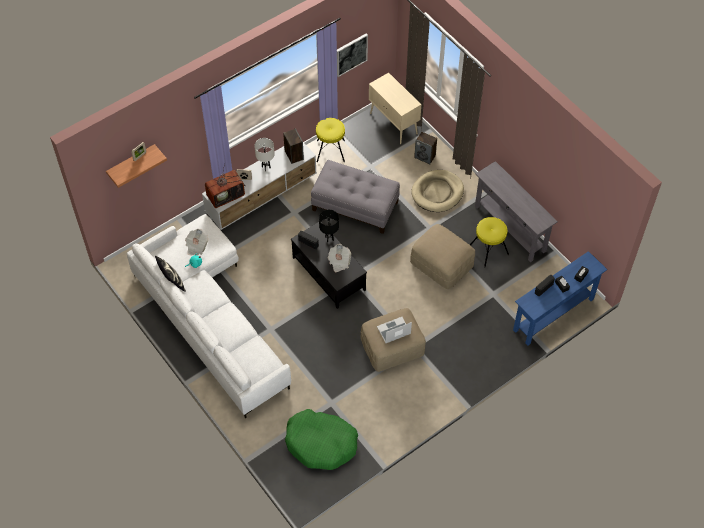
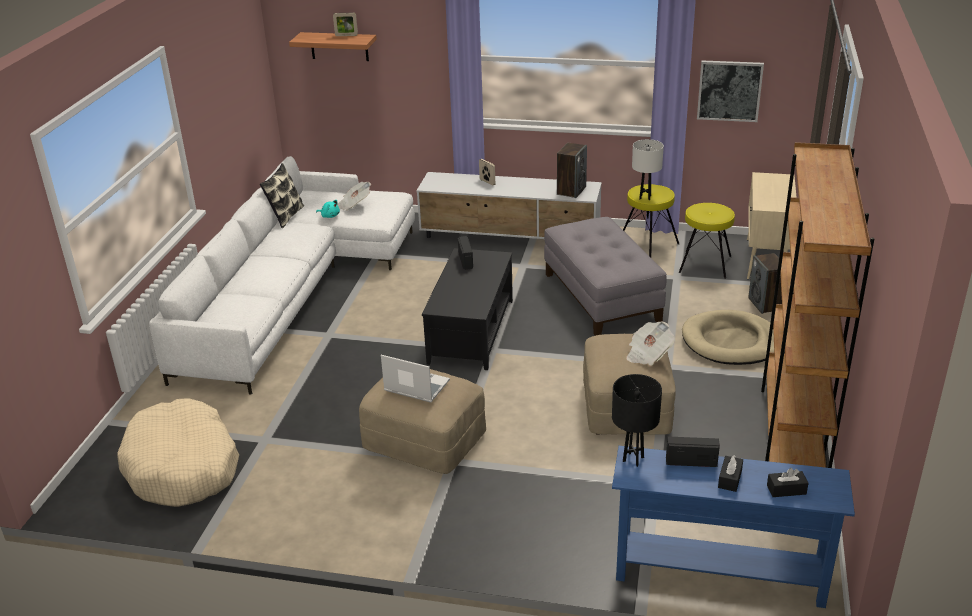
camera: 50 degrees right, 25 degrees down
television [205,163,246,208] -> none
white table lamp [254,138,275,171] -> white table lamp moved to [632,139,664,200]
green dog bed [285,409,358,470] -> beige dog bed [117,398,239,507]
black table lamp [319,209,339,243] -> black table lamp moved to [612,374,662,467]
newspaper [328,244,351,272] -> newspaper moved to [626,322,675,365]
yellow stool [470,217,509,267] -> yellow stool moved to [679,203,735,279]
grey console table [475,161,558,262] -> brown bookcase [761,142,874,468]

